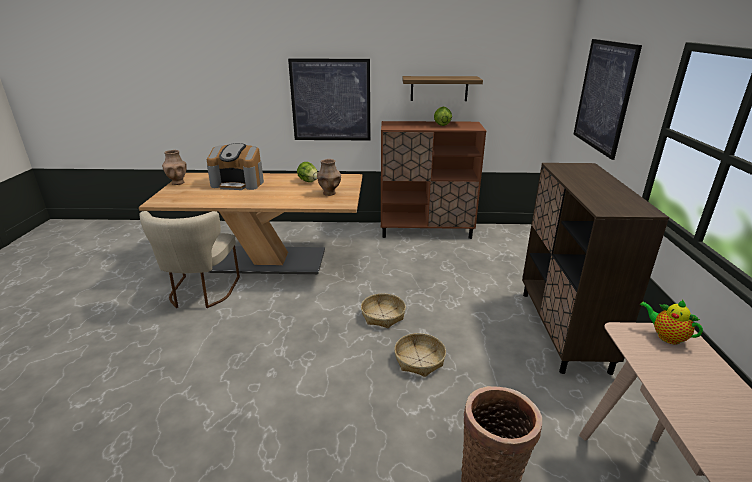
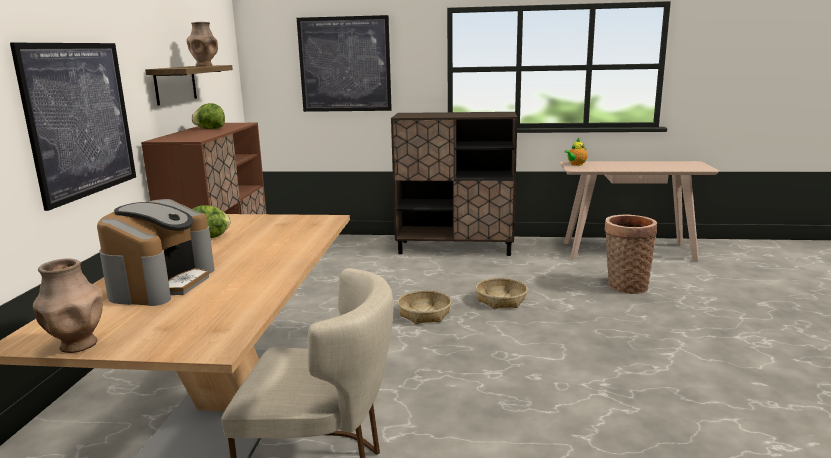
camera: 85 degrees left, 10 degrees down
brown vase [317,159,341,196] -> brown vase moved to [187,22,218,67]

